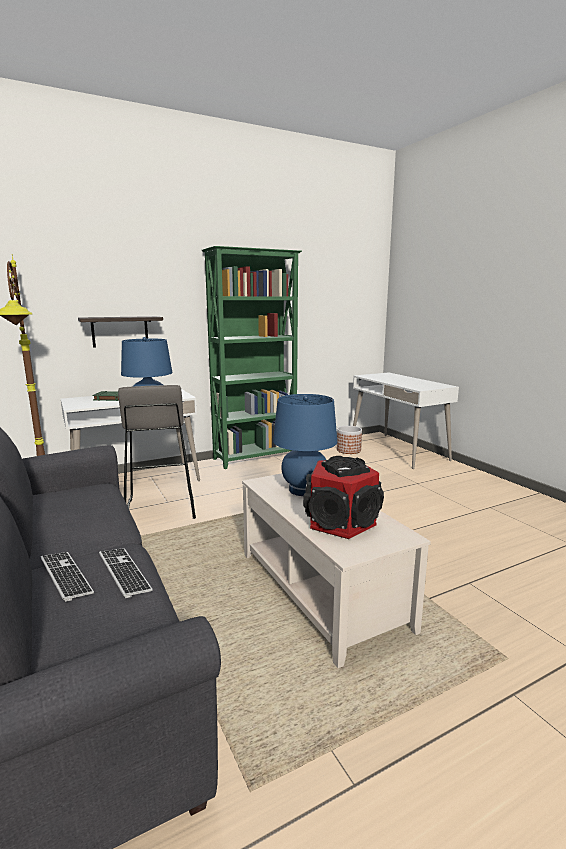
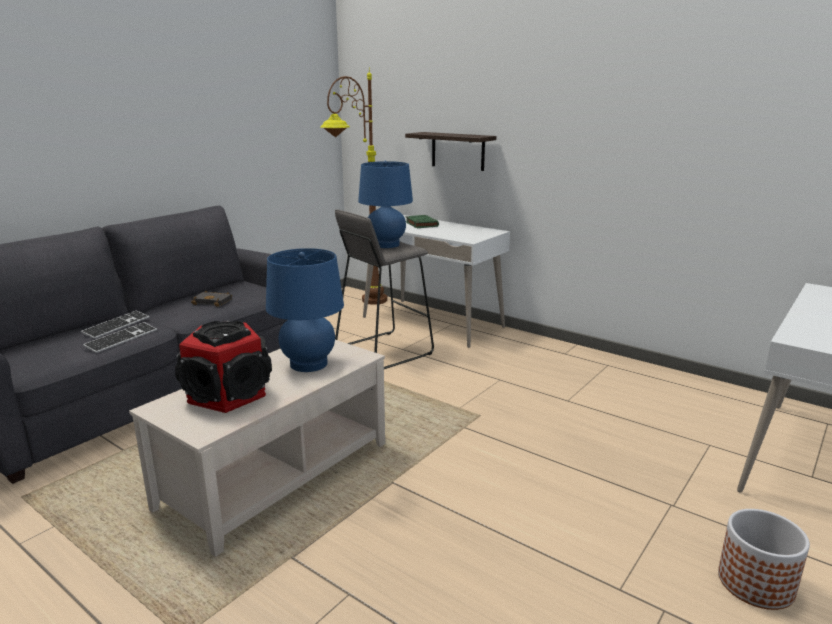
camera: 65 degrees right, 5 degrees up
green bookcase [202,246,302,469] -> none
planter [337,426,362,454] -> planter moved to [718,509,810,610]
none -> black book [191,291,232,307]

